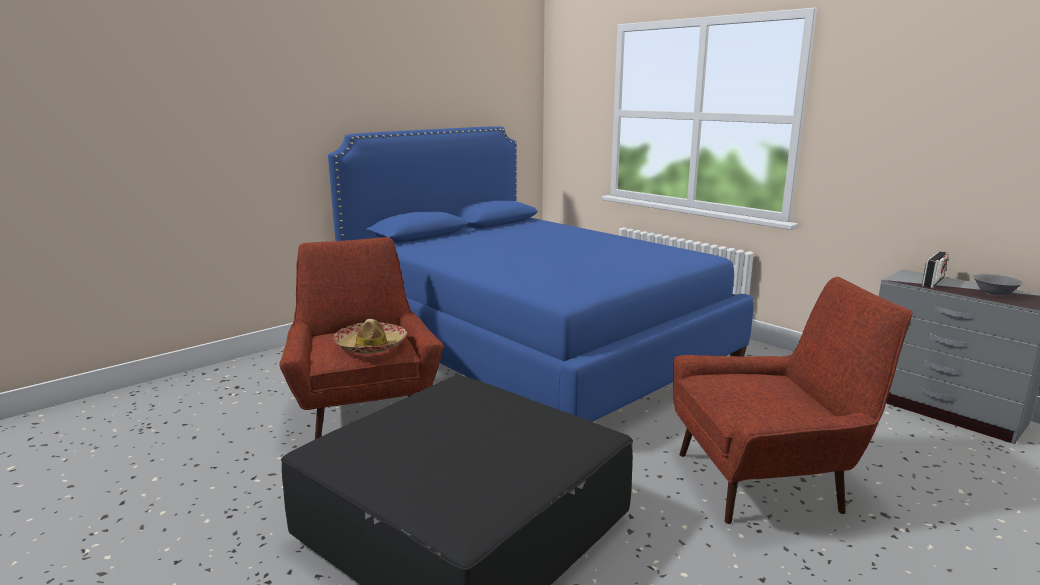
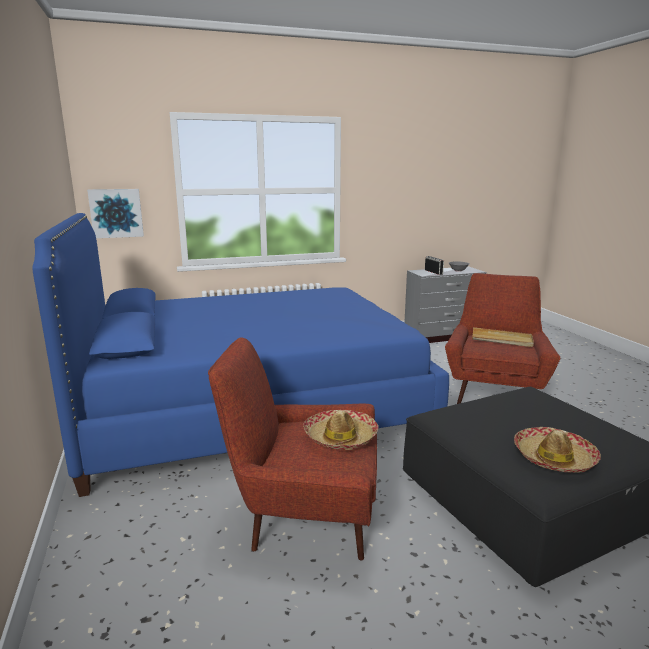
camera: 65 degrees left, 0 degrees up
none -> picture [87,189,144,238]
none -> beige tray [472,327,534,347]
none -> hat [514,427,601,473]

